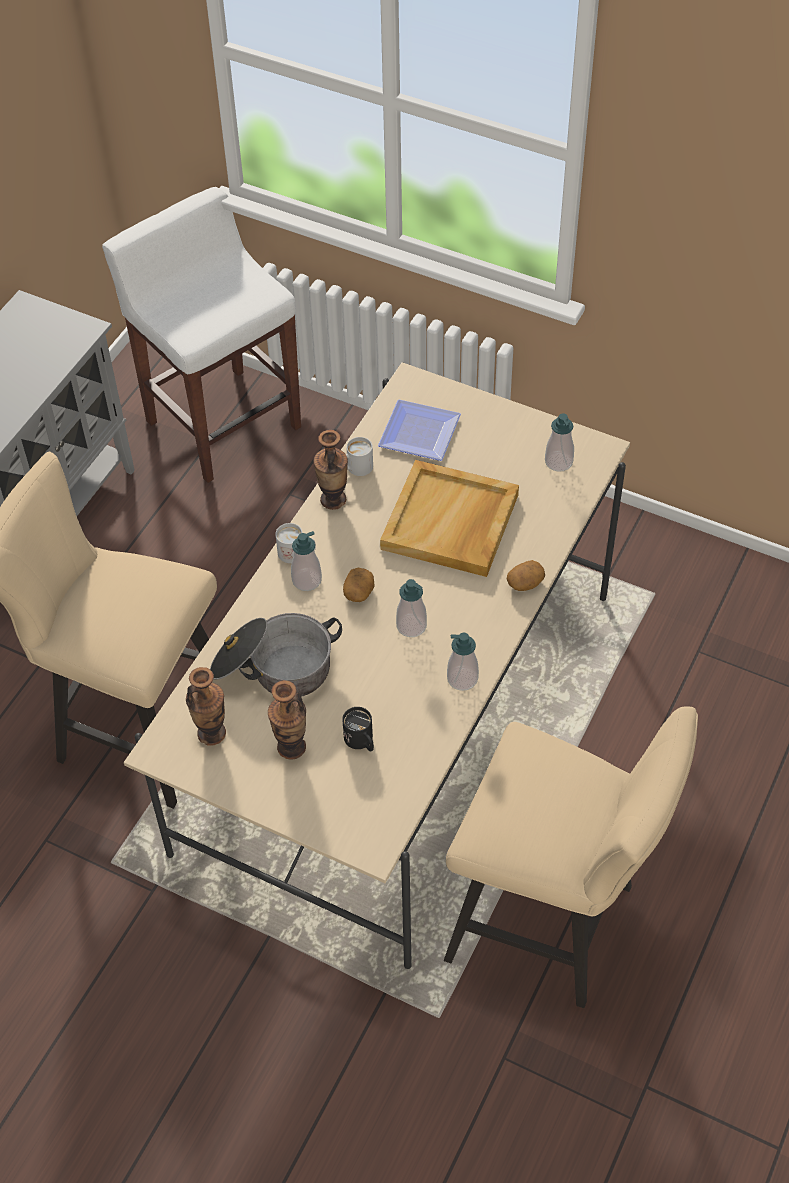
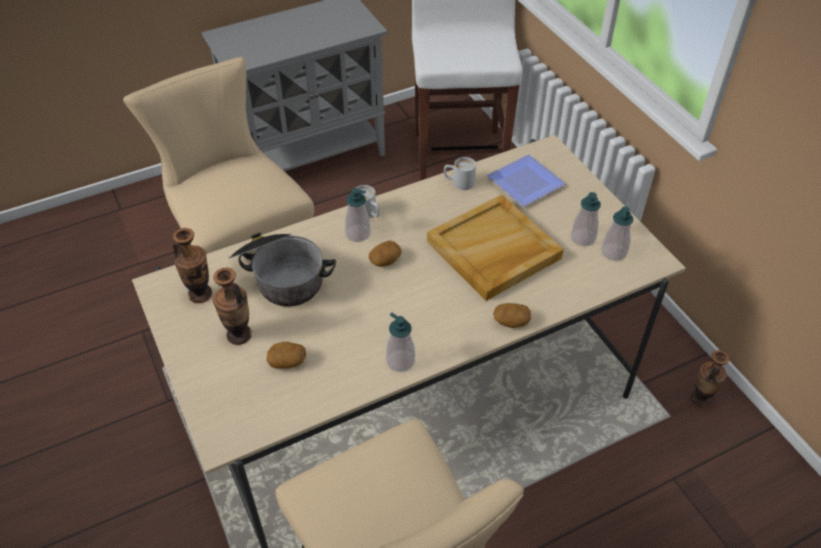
camera: 35 degrees right, 5 degrees down
vase [314,430,348,510] -> vase moved to [691,350,730,407]
black mug [342,707,374,752] -> potato [266,342,306,368]
soap dispenser [396,579,427,637] -> soap dispenser moved to [571,192,601,246]

